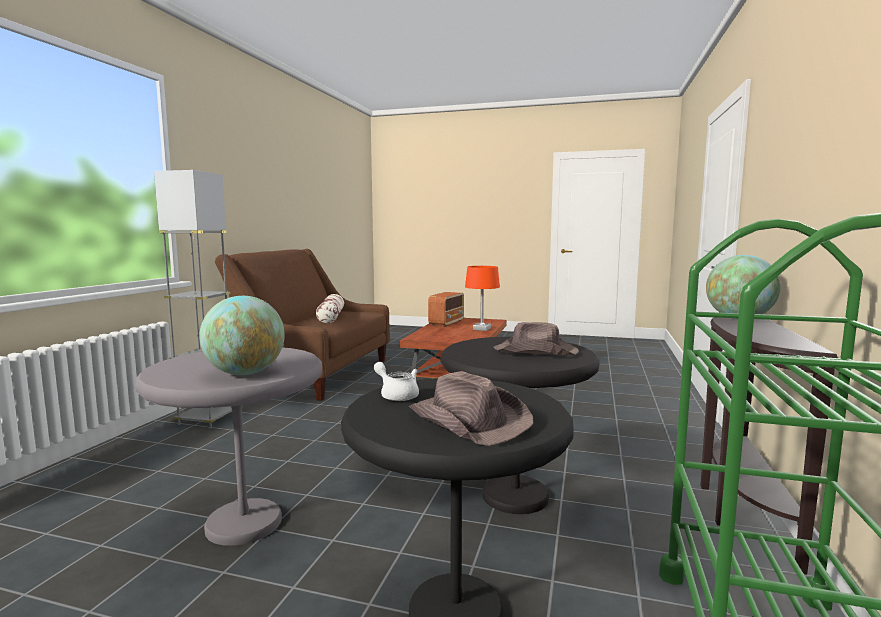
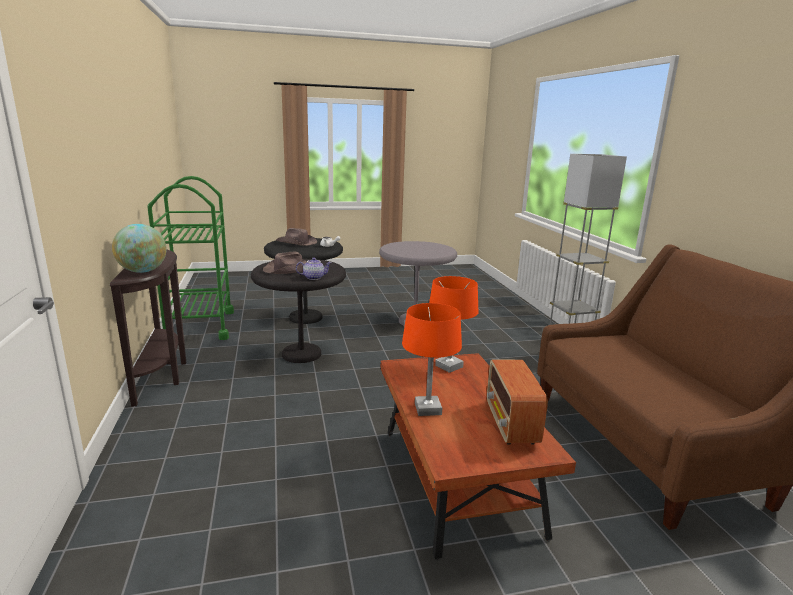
camera: 150 degrees right, 10 degrees up
globe [199,296,285,375] -> none
pillow [316,294,344,323] -> none
none -> teapot [296,257,332,280]
none -> orange table lamp [429,276,478,373]

